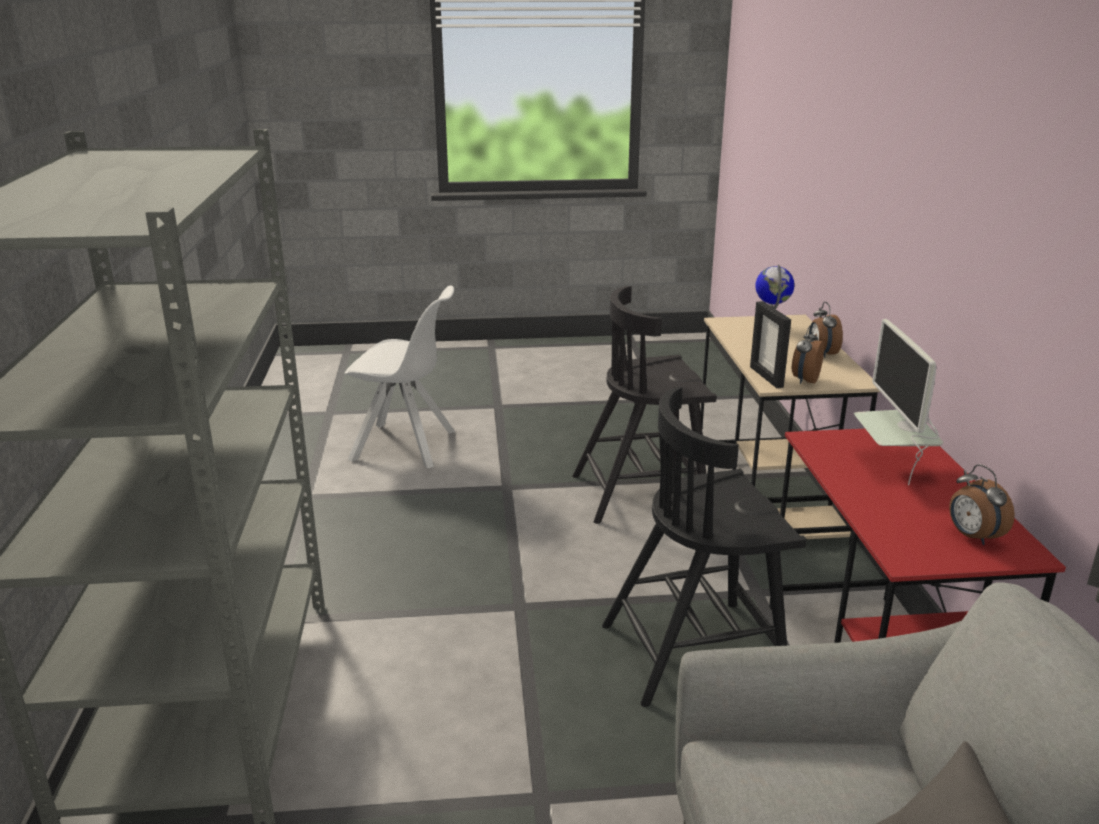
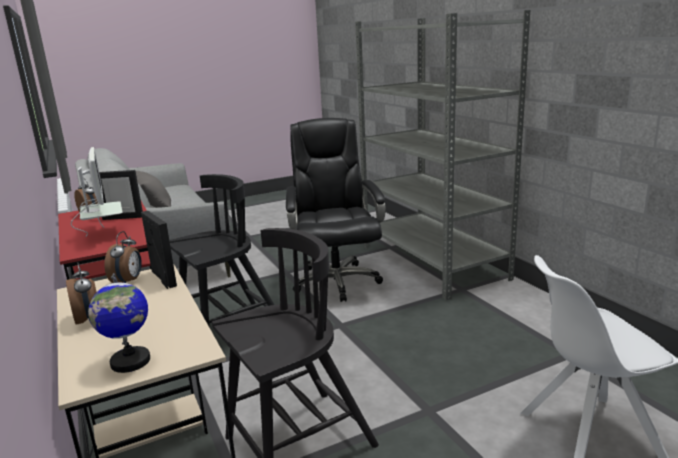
camera: 160 degrees right, 5 degrees down
none -> picture frame [99,170,143,220]
none -> black office chair [286,118,385,302]

